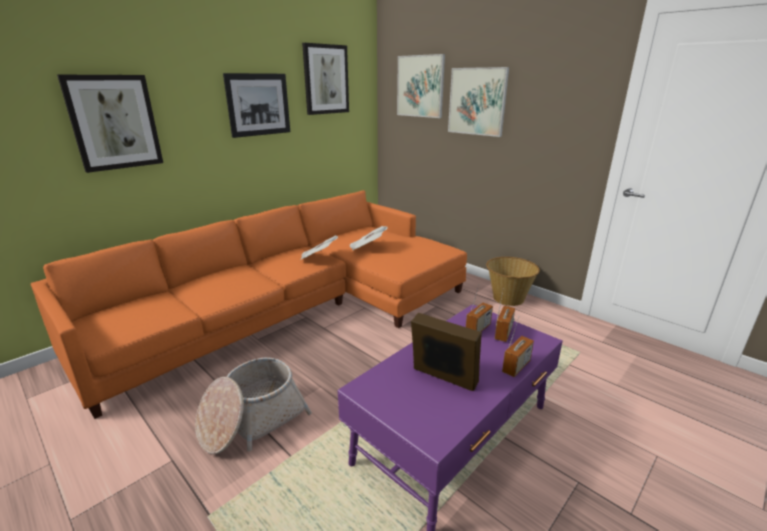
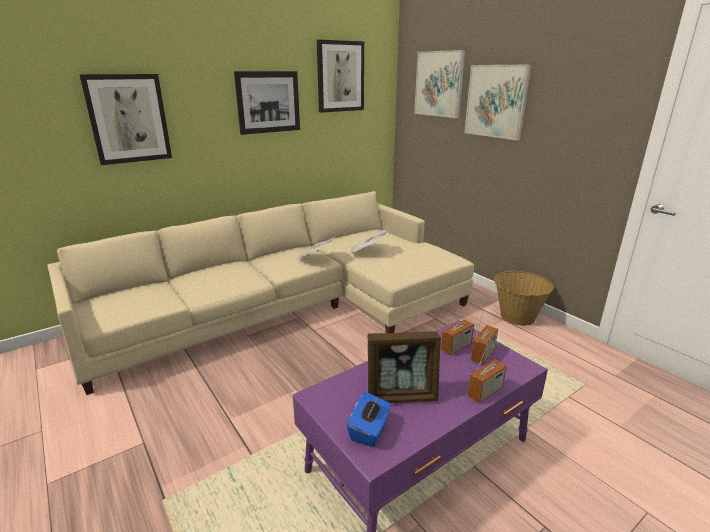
camera: 10 degrees right, 0 degrees up
orange sofa [31,190,467,419] -> beige sofa [47,191,474,395]
basket [195,357,312,454] -> none
picture frame [411,313,482,391] -> picture frame turned 135 degrees clockwise [368,331,441,403]
none -> blue tissue box [347,392,391,447]

